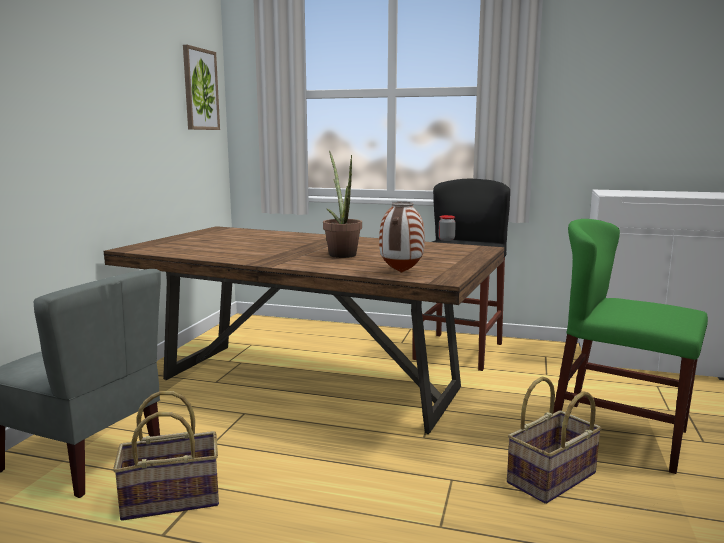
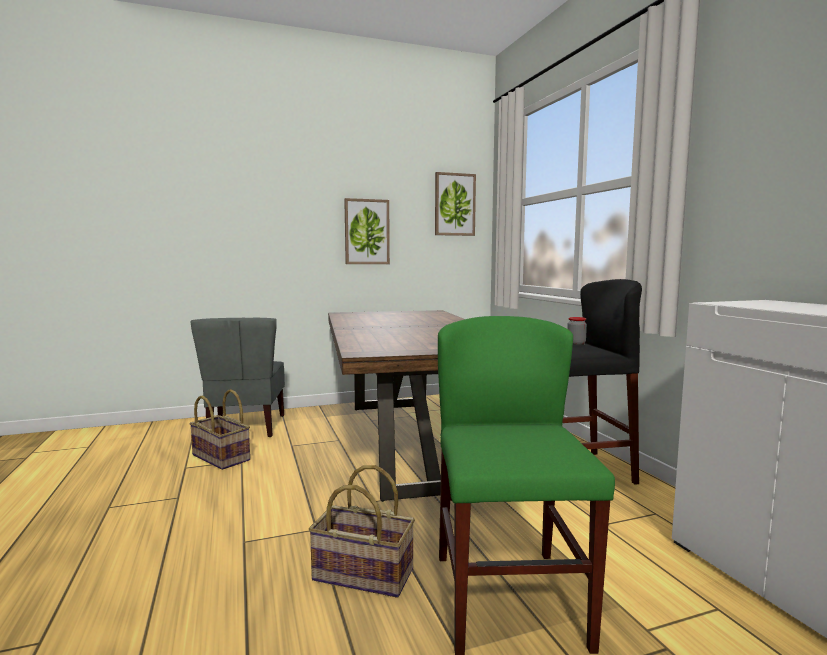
camera: 55 degrees right, 5 degrees down
potted plant [323,151,362,258] -> none
vase [379,202,425,273] -> none
none -> picture [344,198,390,264]

